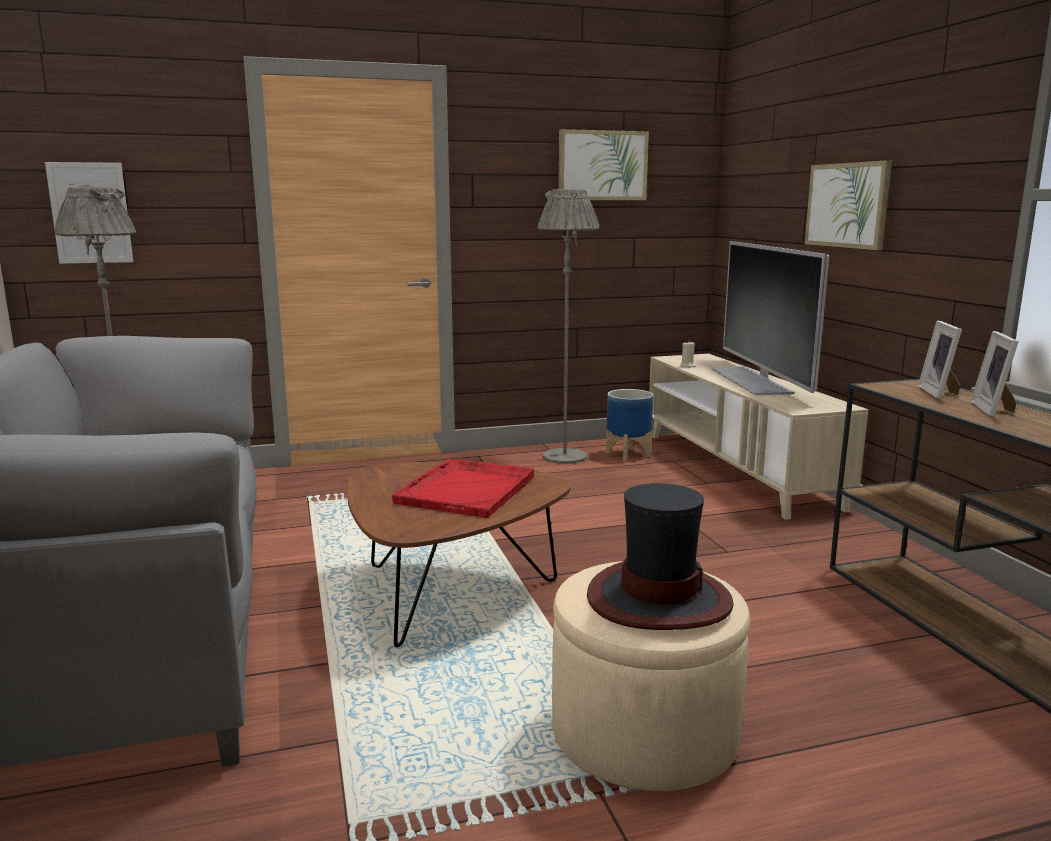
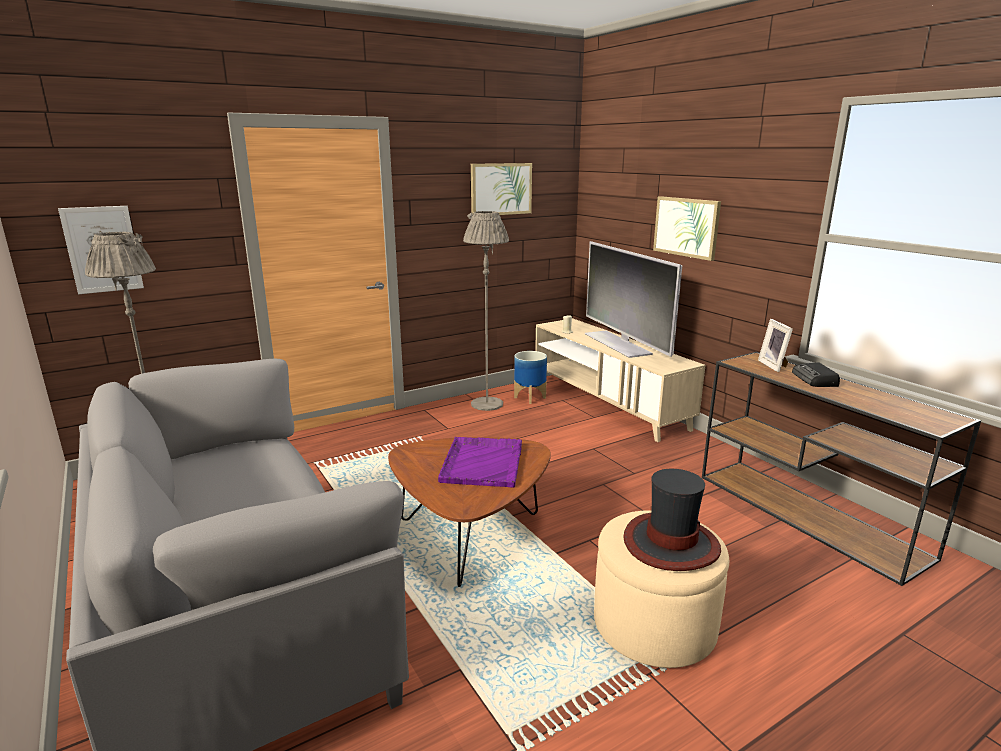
camera: 15 degrees left, 5 degrees up
red tray [392,458,534,518] -> purple tray [438,437,522,487]
picture frame [971,331,1019,417] -> radio [792,362,840,387]

